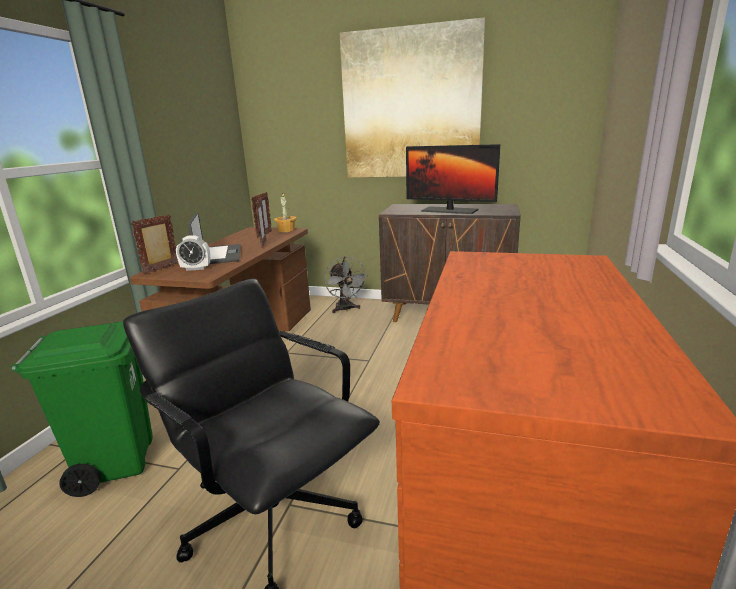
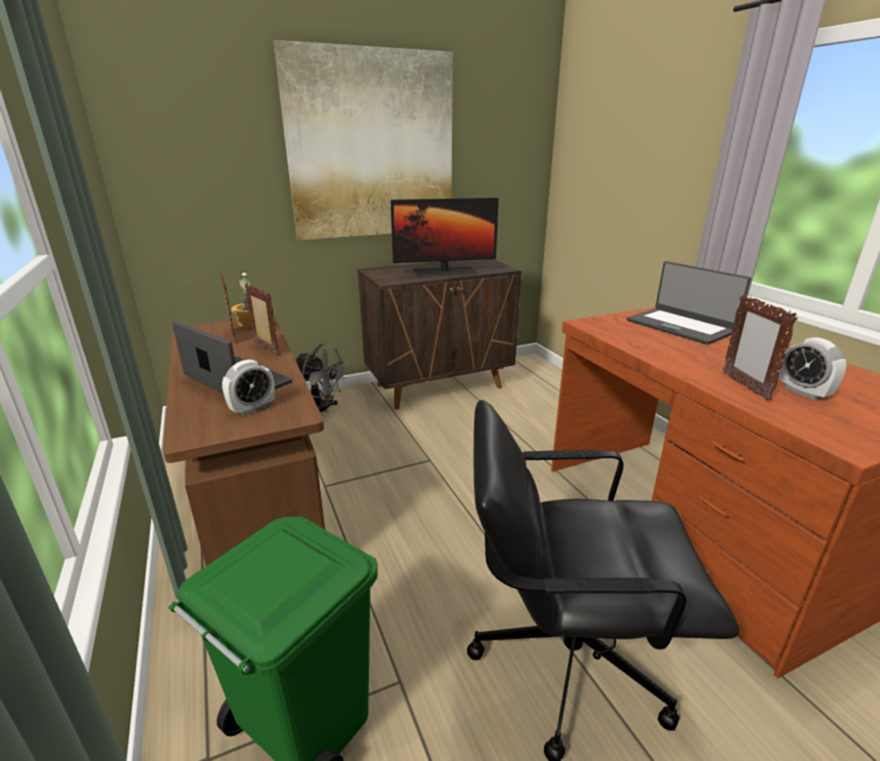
camera: 40 degrees left, 5 degrees up
picture frame [131,214,178,274] -> picture frame moved to [723,294,798,401]
none -> laptop [627,261,751,345]
none -> alarm clock [779,337,847,400]

